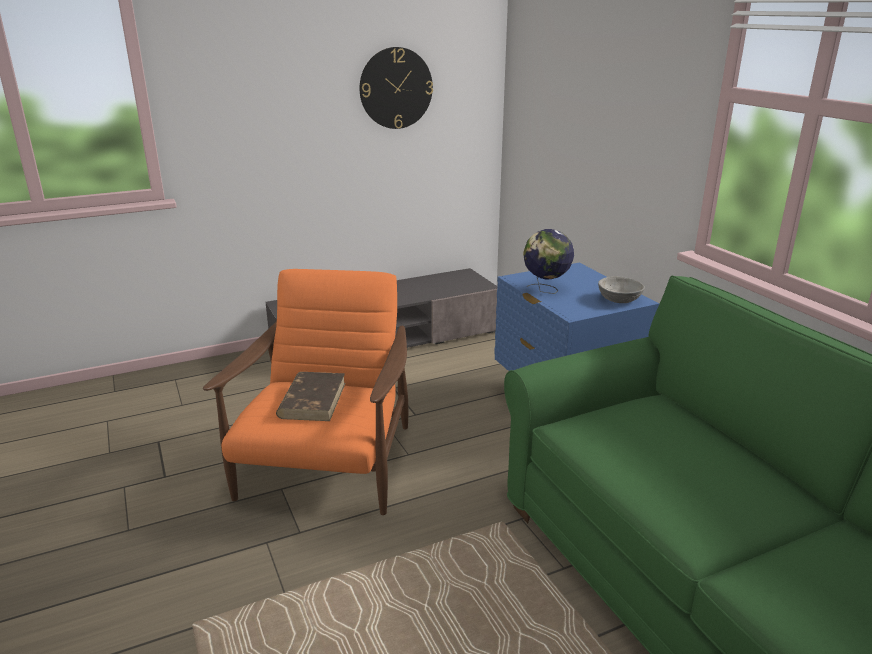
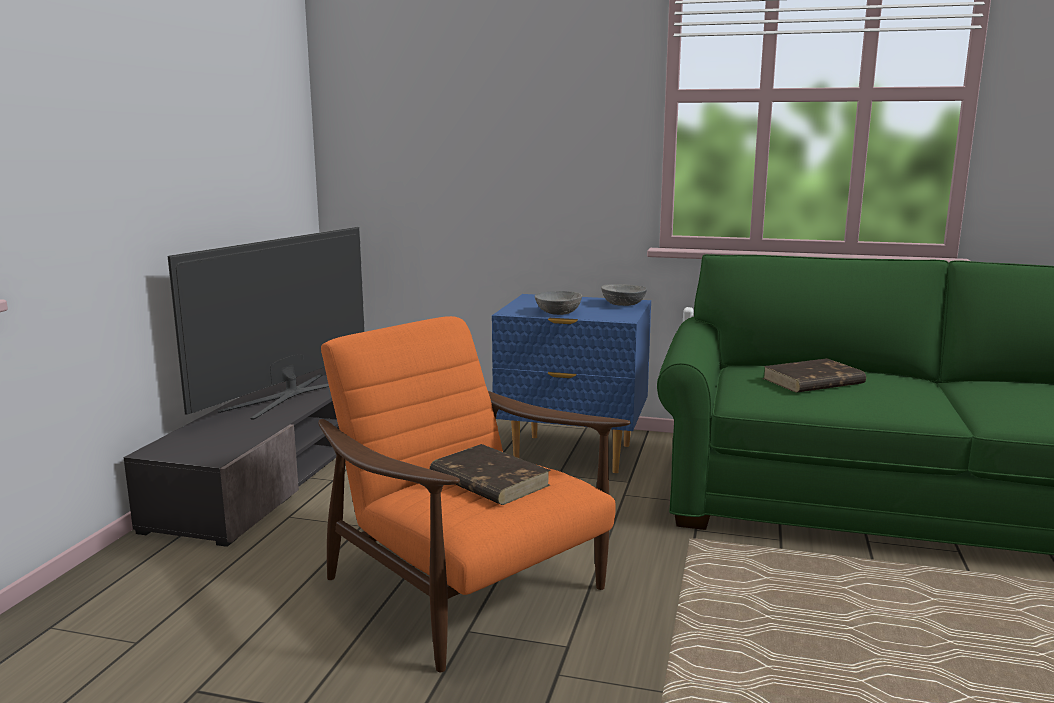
camera: 50 degrees left, 10 degrees down
wall clock [360,47,433,129] -> none
globe [523,229,574,294] -> grey bowl [535,291,582,315]
none -> television [168,227,365,420]
none -> brown book [763,358,866,393]

